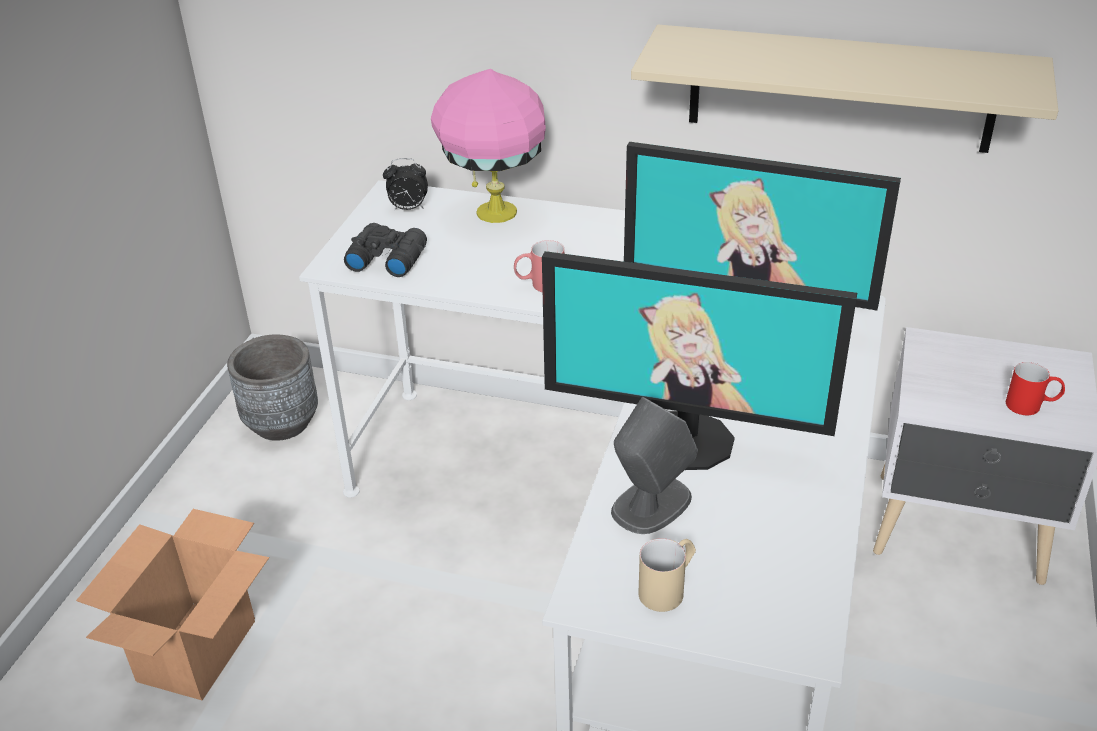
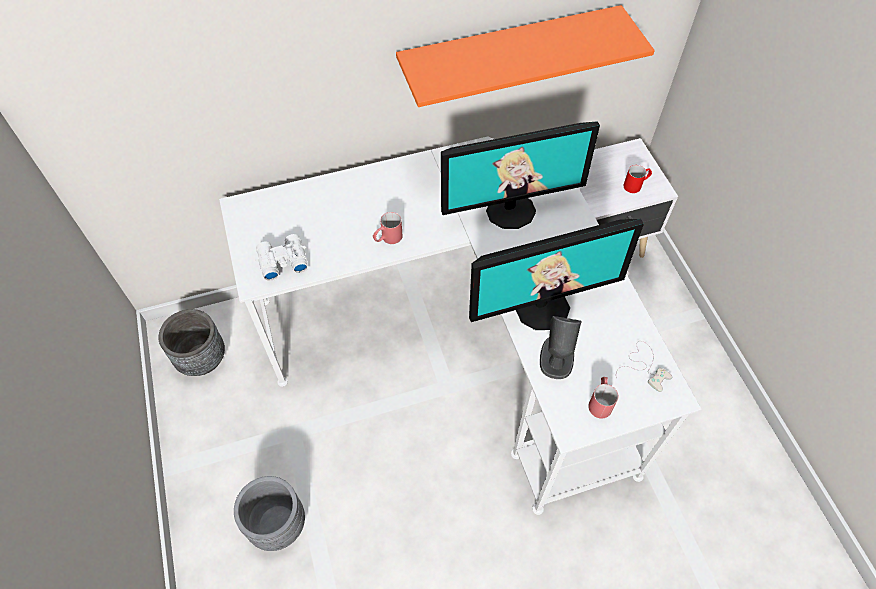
camera: 35 degrees left, 20 degrees up
cardboard box [76,509,269,701] -> grey planter [234,476,305,551]
black binoculars [344,223,427,277] -> white binoculars [255,234,308,281]
alarm clock [383,158,428,211] -> none
pink table lamp [431,69,546,223] -> none
beige shelf [631,25,1058,153] -> orange shelf [396,5,655,107]
beige mug [638,538,696,612] -> red mug [588,377,618,419]
none -> white game controller [616,341,672,392]

